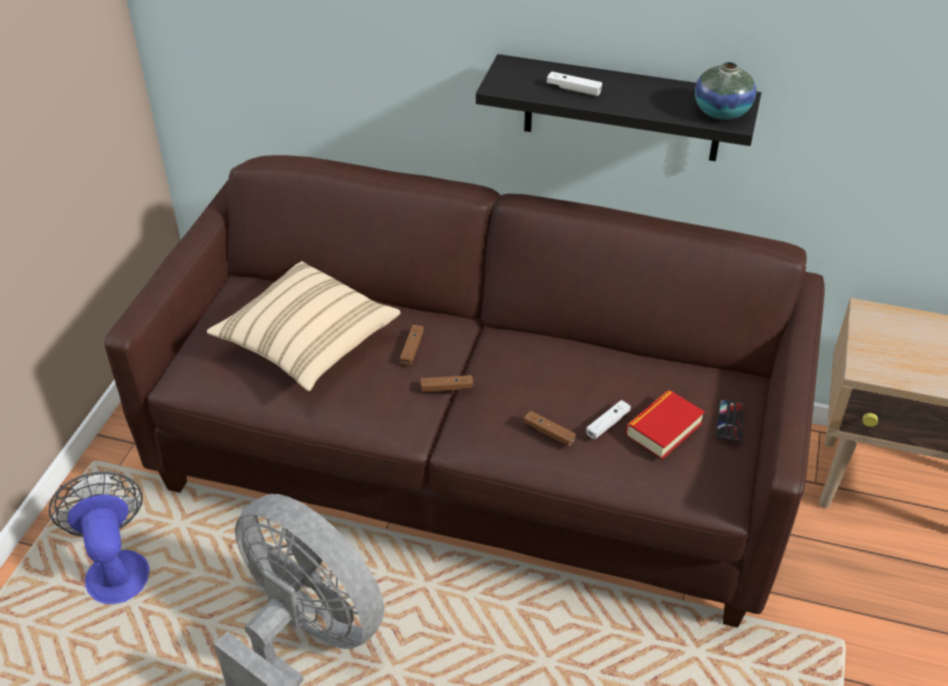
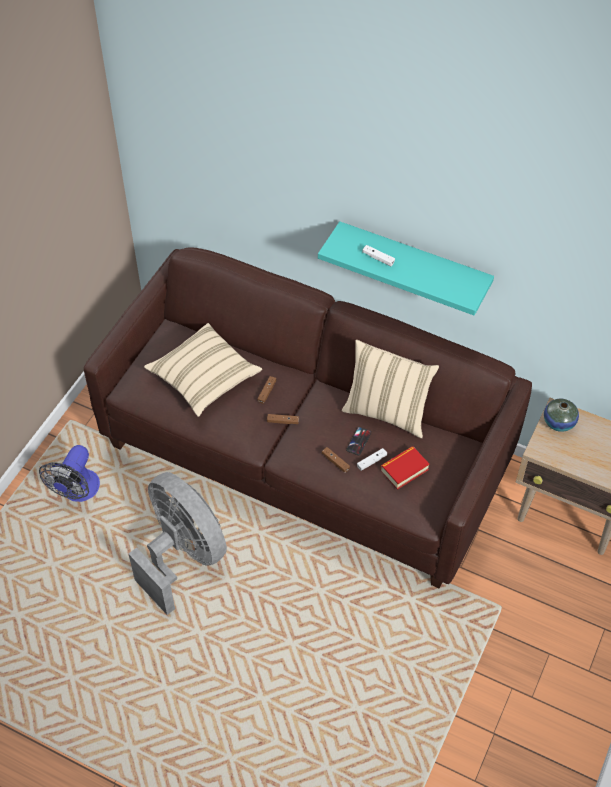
camera: 10 degrees right, 10 degrees up
fan [49,471,150,604] -> fan turned 150 degrees counterclockwise [39,445,100,502]
black shelf [476,54,761,161] -> turquoise shelf [318,221,494,316]
vase [695,62,757,120] -> vase moved to [544,399,579,432]
phone [716,399,745,442] -> phone moved to [346,427,371,456]
none -> beige pillow [342,340,439,438]

